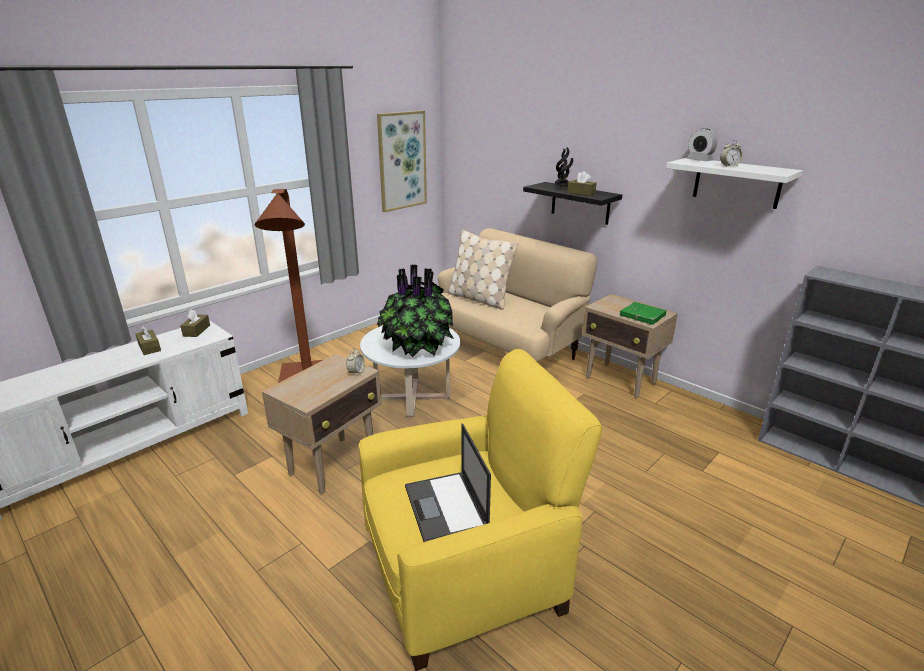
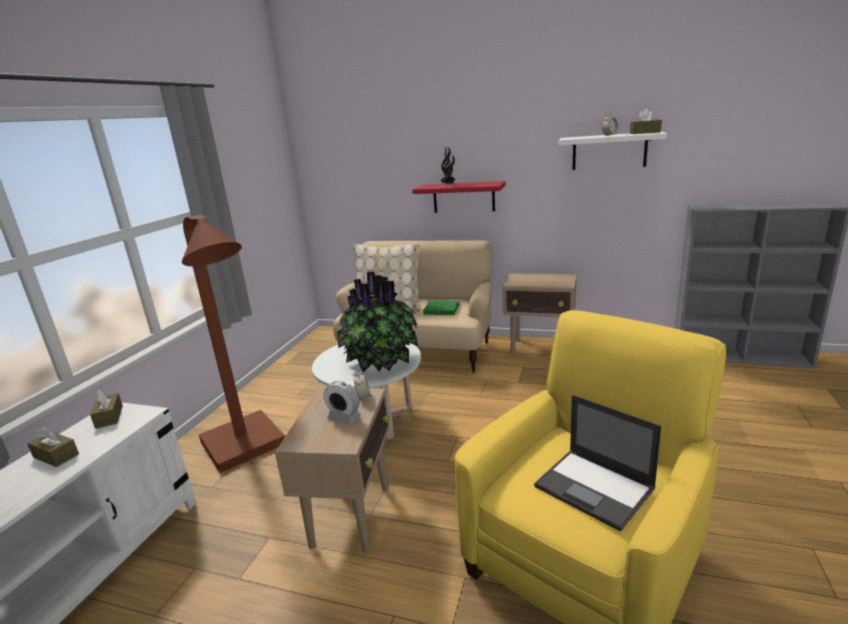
camera: 25 degrees left, 5 degrees down
picture [377,111,427,212] -> none
black shelf [523,182,622,225] -> red shelf [412,181,506,213]
brown tissue box [567,171,597,196] -> brown tissue box moved to [630,109,662,134]
green book [620,302,666,325] -> green book moved to [423,300,459,315]
alarm clock [687,128,717,161] -> alarm clock moved to [323,380,361,424]

